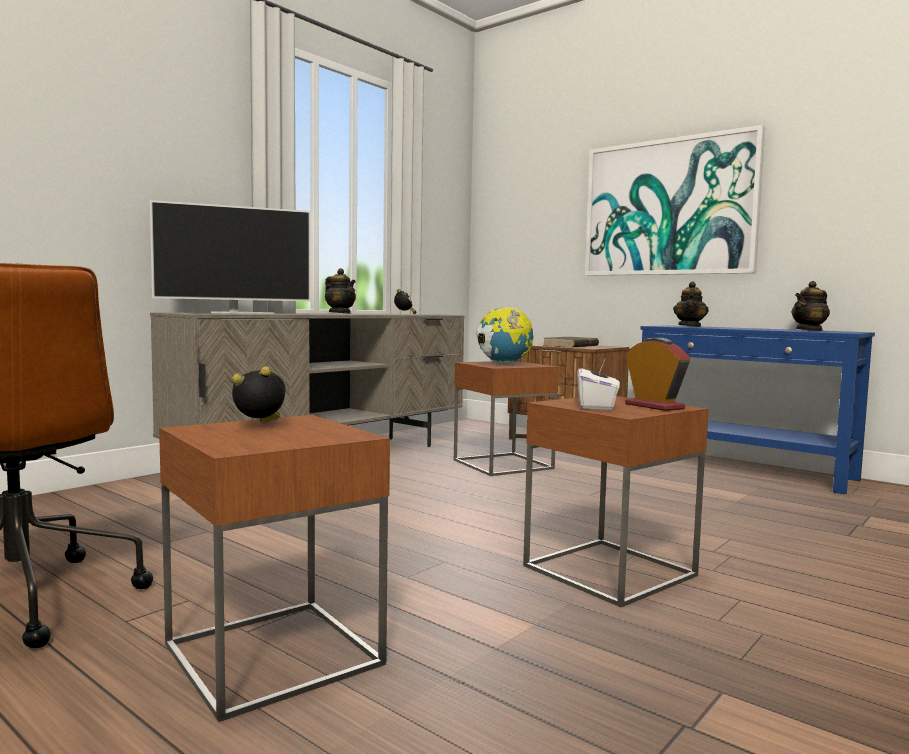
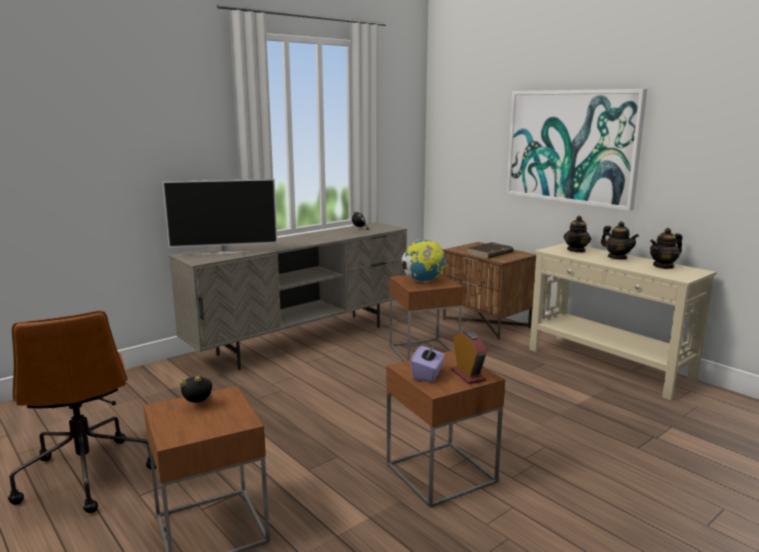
camera: 10 degrees right, 10 degrees up
teapot [325,268,356,314] -> teapot moved to [601,221,639,260]
white tissue box [577,358,620,410] -> purple tissue box [411,344,445,382]
blue console table [640,325,875,494] -> beige console table [530,243,716,400]

